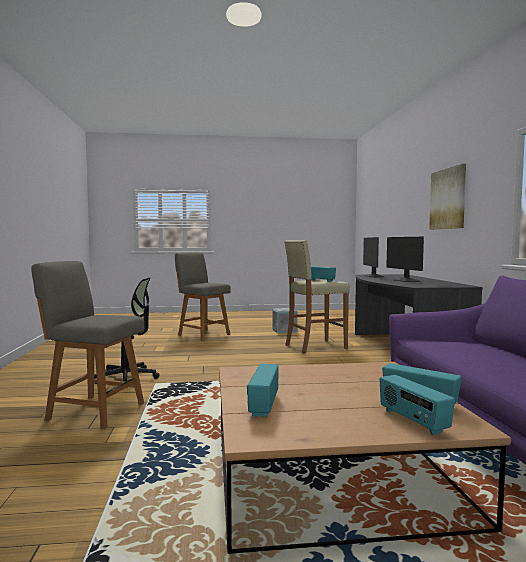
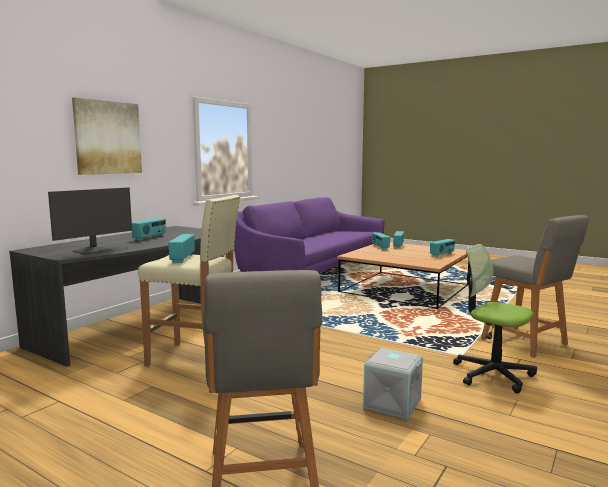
camera: 140 degrees left, 5 degrees up
grey storage box [272,308,298,333] -> grey storage box moved to [363,348,423,419]
monitor [386,237,424,282] -> radio [132,218,166,241]

